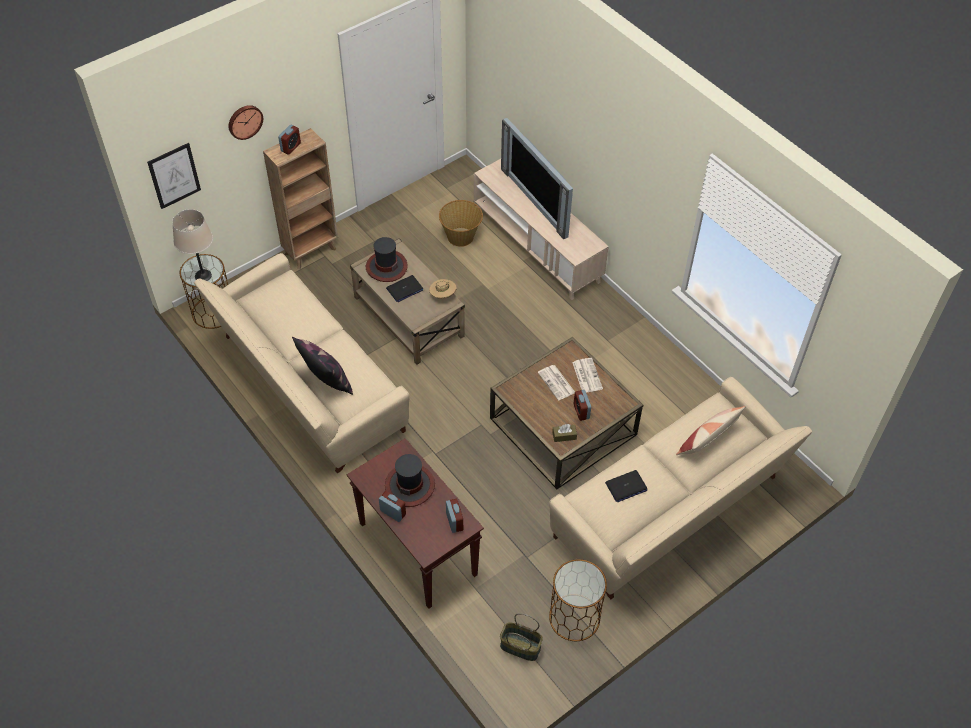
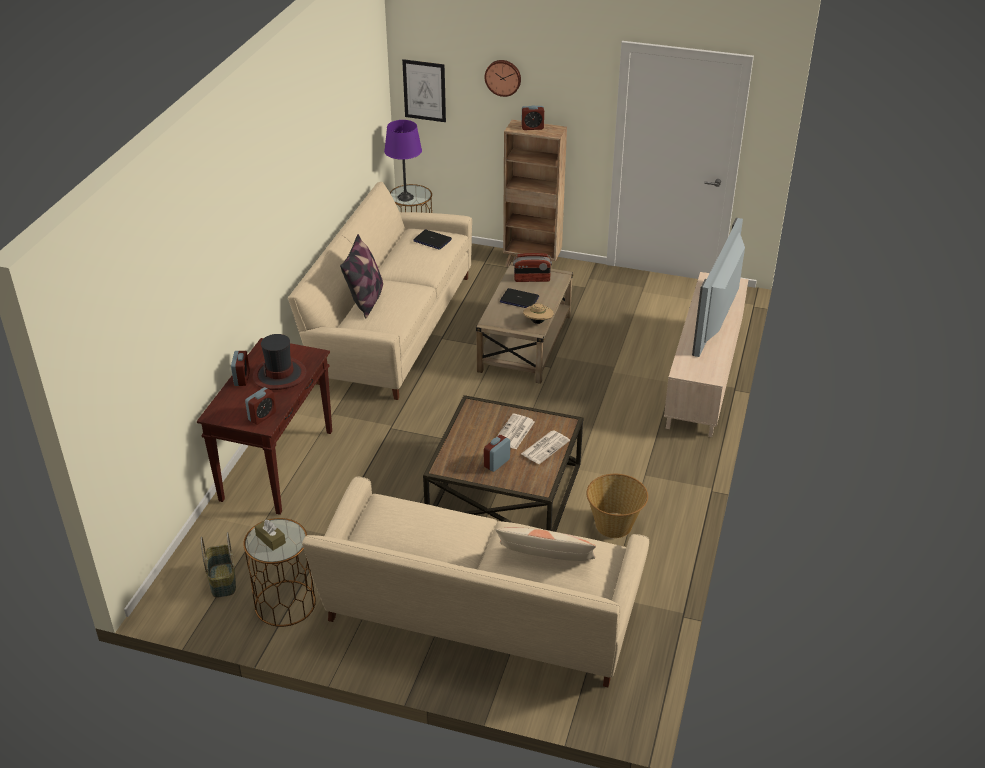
camera: 55 degrees right, 15 degrees down
beige table lamp [172,209,213,281] -> purple table lamp [384,120,422,201]
hat [366,237,408,282] -> radio [513,253,552,282]
basket [439,200,483,247] -> basket moved to [587,474,648,538]
brown tissue box [552,424,577,442] -> brown tissue box moved to [255,519,286,551]
laptop [605,470,647,502] -> laptop moved to [413,230,452,249]

